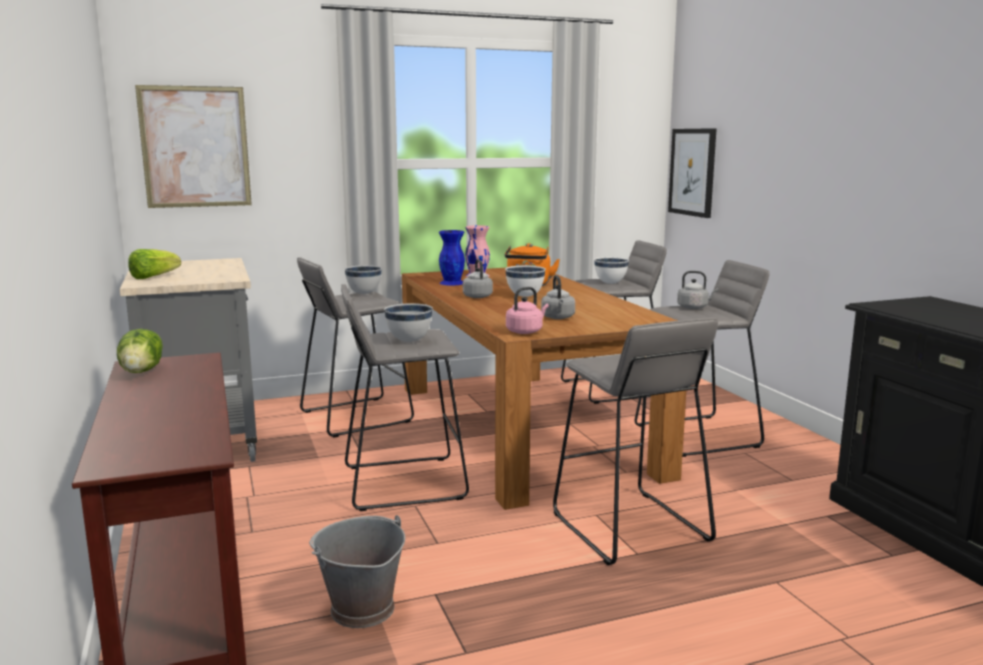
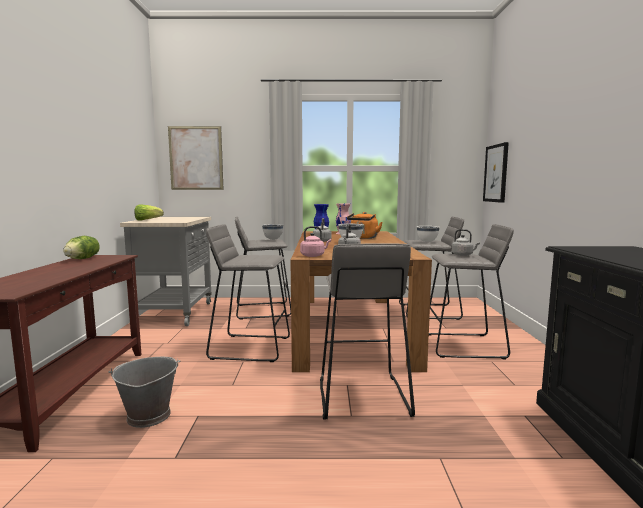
camera: 20 degrees right, 5 degrees down
white bowl [384,303,433,342] -> none

